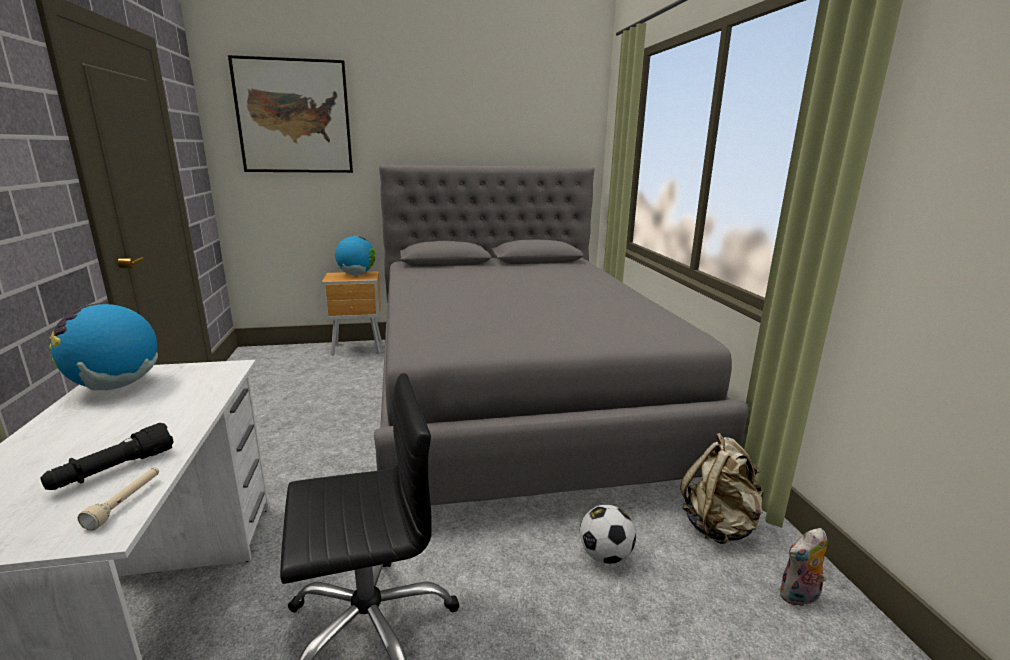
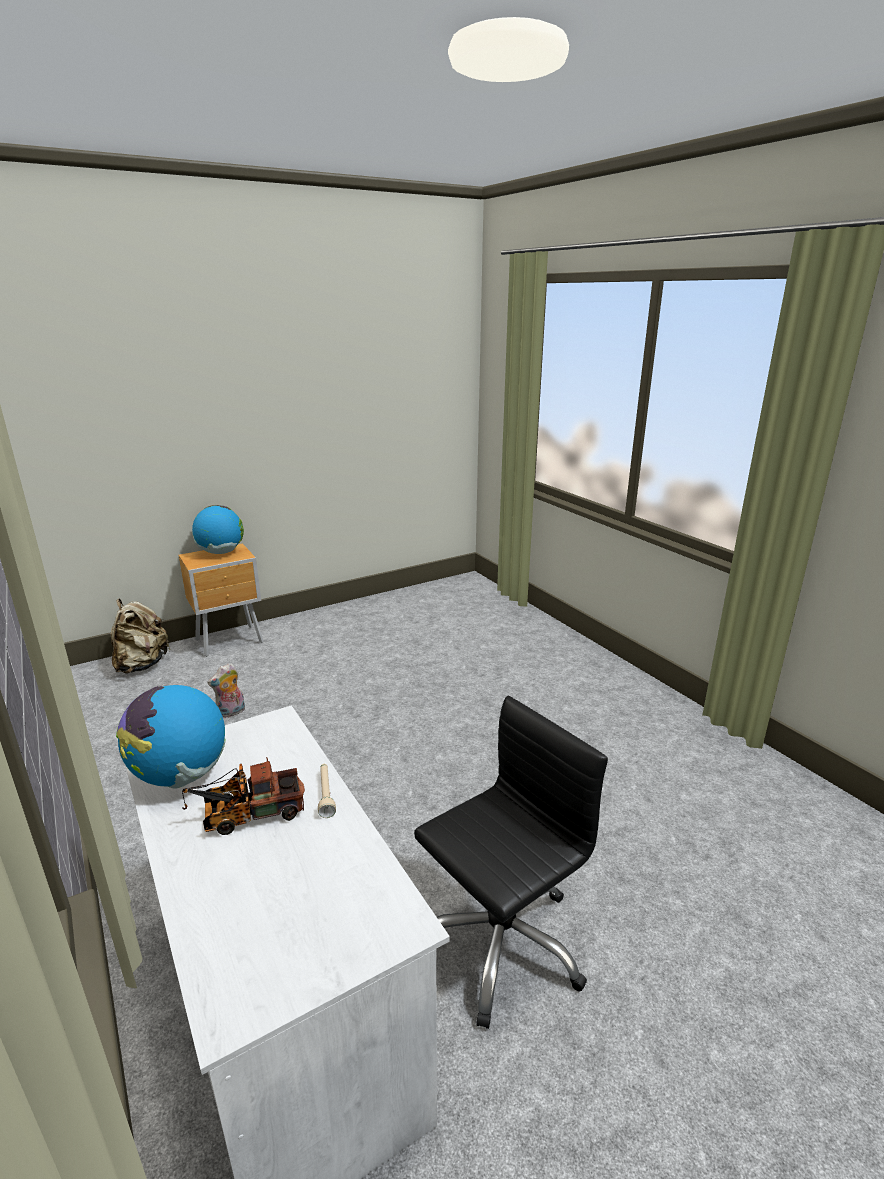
camera: 20 degrees left, 5 degrees up
black flashlight [41,423,174,490] -> none
beige flashlight [77,468,159,531] -> beige flashlight moved to [318,764,336,818]
picture [228,55,353,173] -> none
grey bed [374,165,749,505] -> none
football [580,505,636,564] -> none
beige backpack [680,433,764,544] -> beige backpack moved to [110,598,171,674]
plush toy [778,528,827,607] -> plush toy moved to [207,663,245,718]
none -> toy truck [182,757,305,835]

